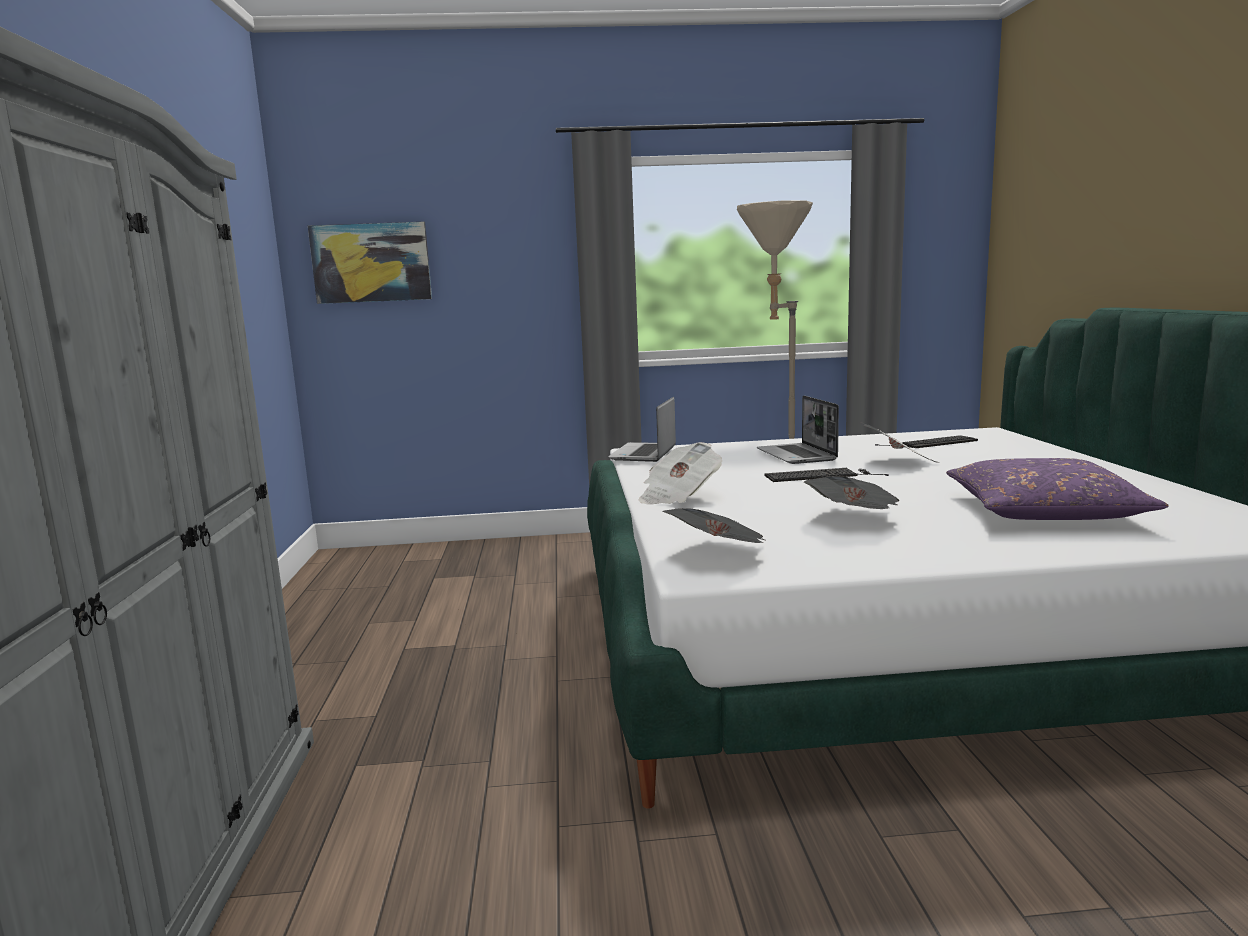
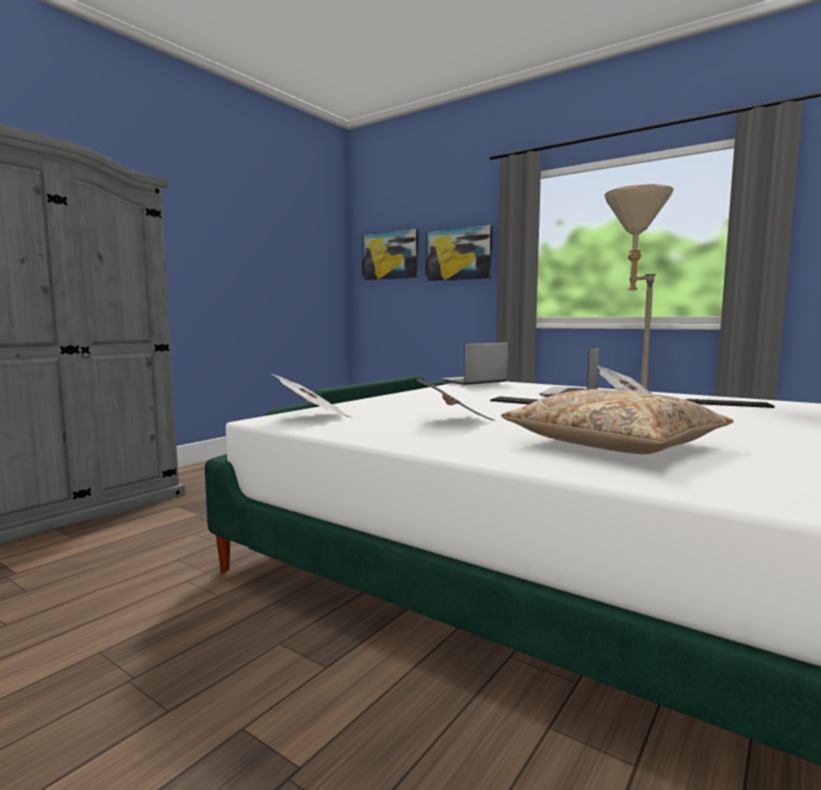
camera: 40 degrees right, 5 degrees down
newspaper [638,442,722,505] -> none
purple pillow [946,458,1169,520] -> beige pillow [501,389,733,454]
none -> picture [425,224,493,282]

